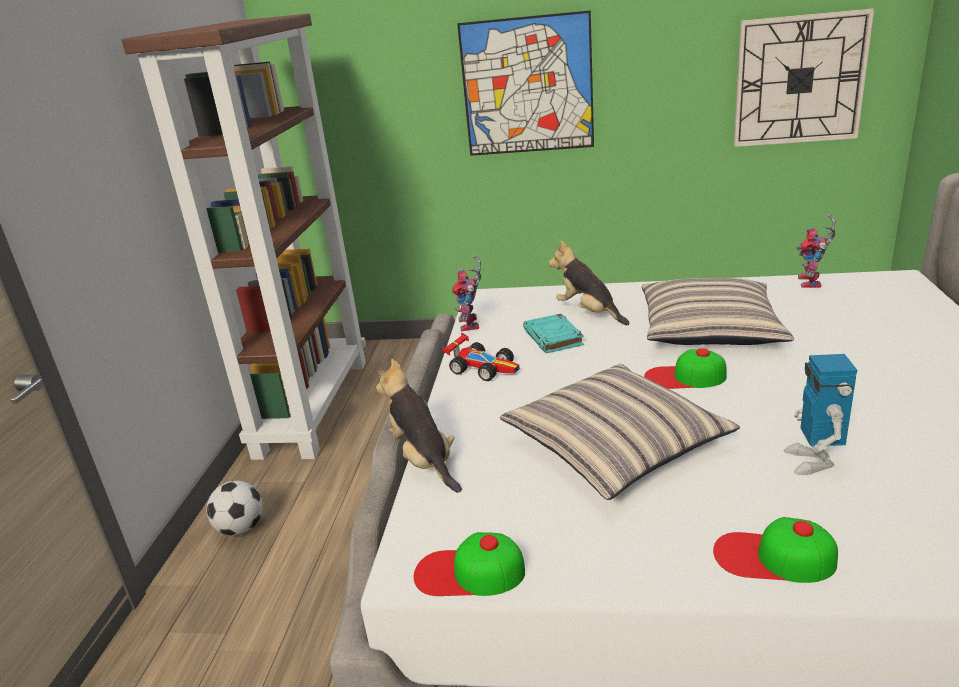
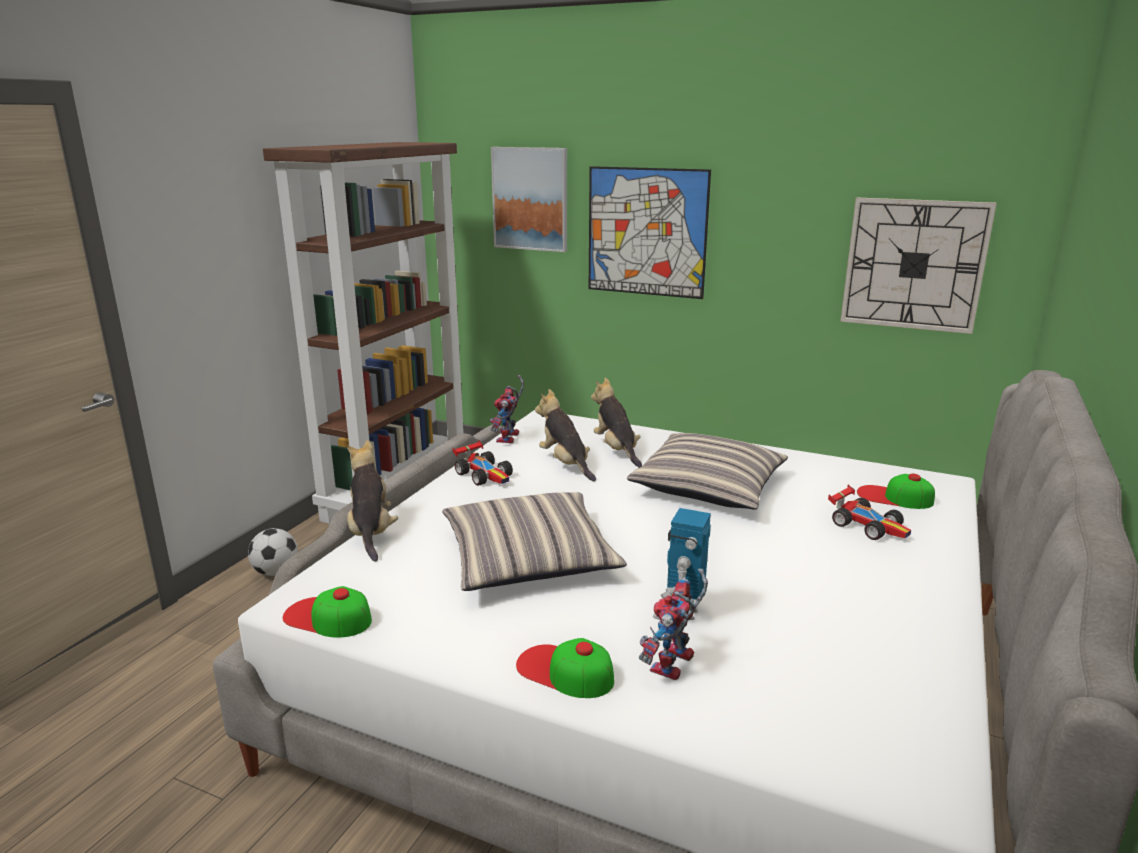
camera: 15 degrees right, 5 degrees down
turquoise book [523,314,584,353] -> plush toy [535,389,596,481]
cap [644,348,727,389] -> cap moved to [857,474,935,509]
toy robot [797,214,836,288] -> toy robot moved to [639,568,708,680]
none -> picture [491,147,567,252]
none -> toy car [828,485,911,540]

